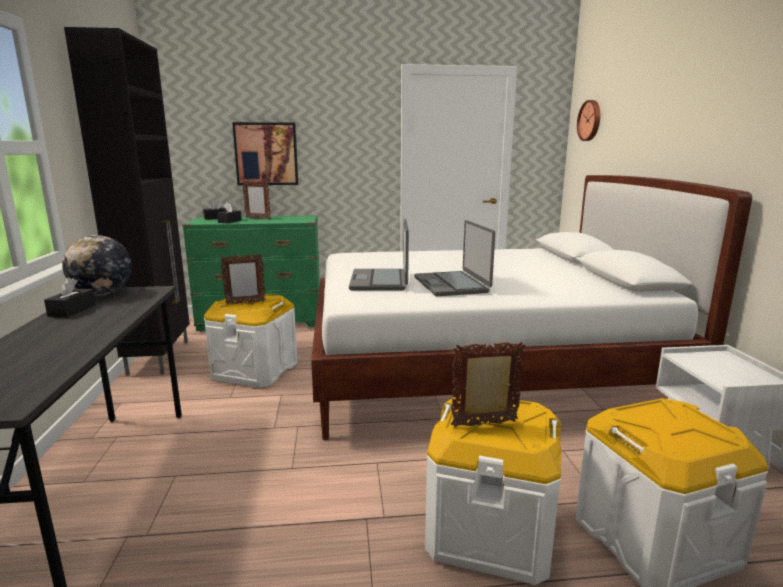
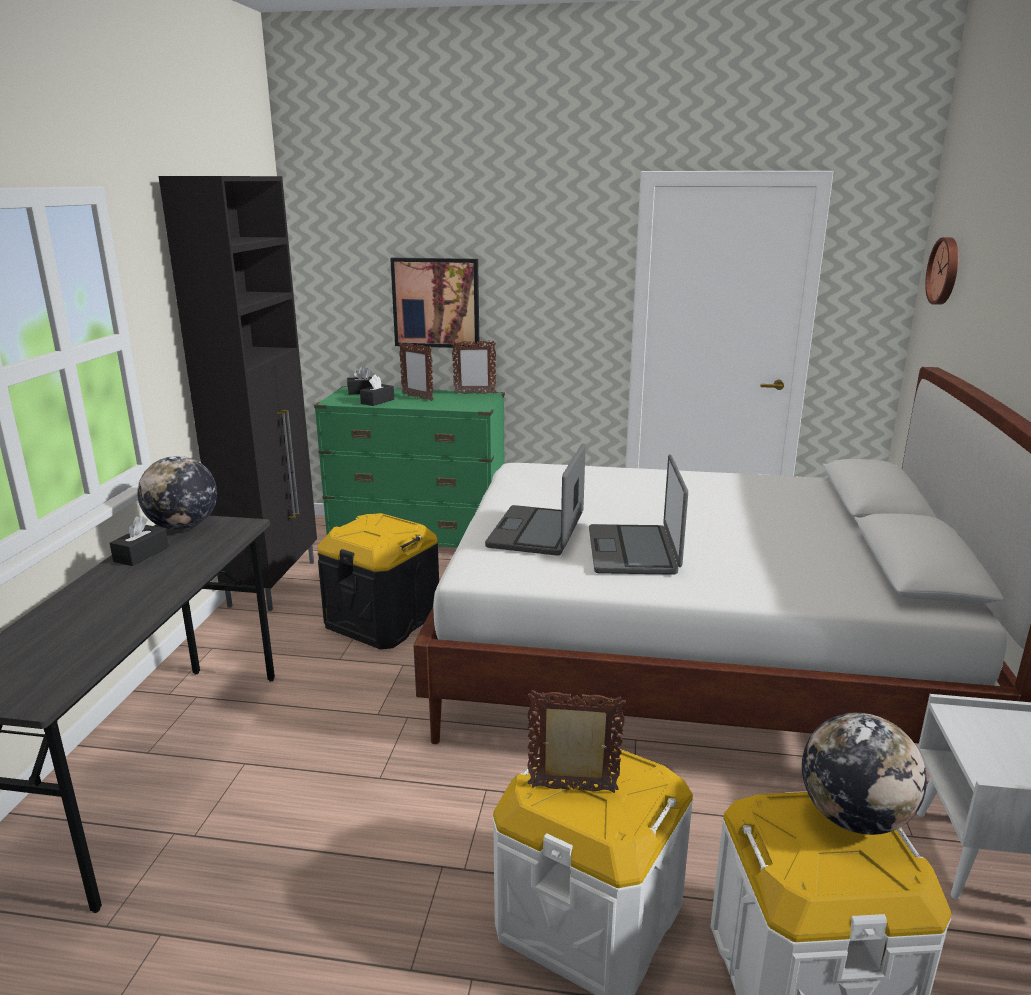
camera: 15 degrees right, 5 degrees up
white storage box [204,294,297,388] -> black storage box [318,513,439,650]
picture frame [220,254,266,305] -> picture frame moved to [452,340,496,394]
none -> globe [802,713,927,835]

